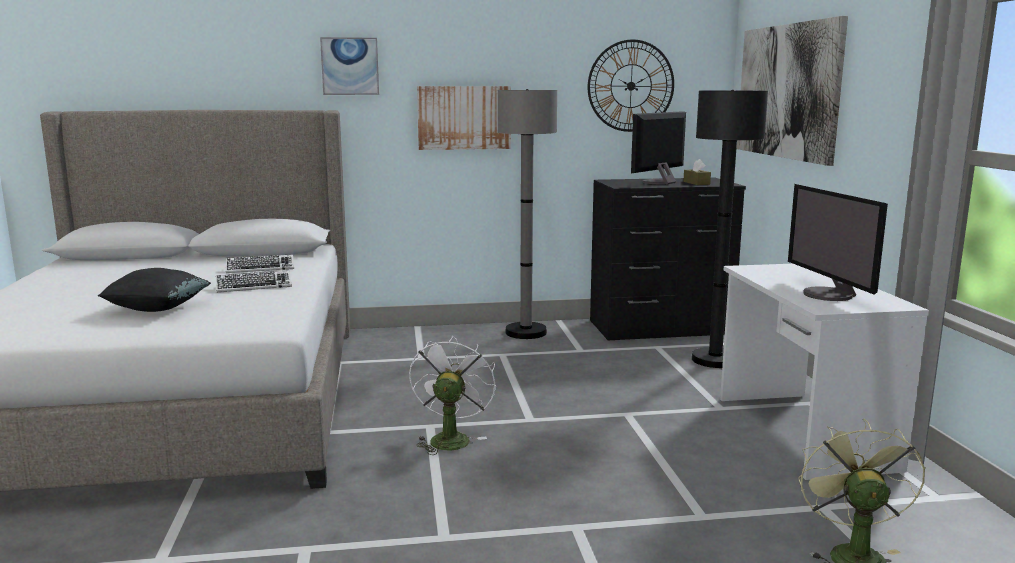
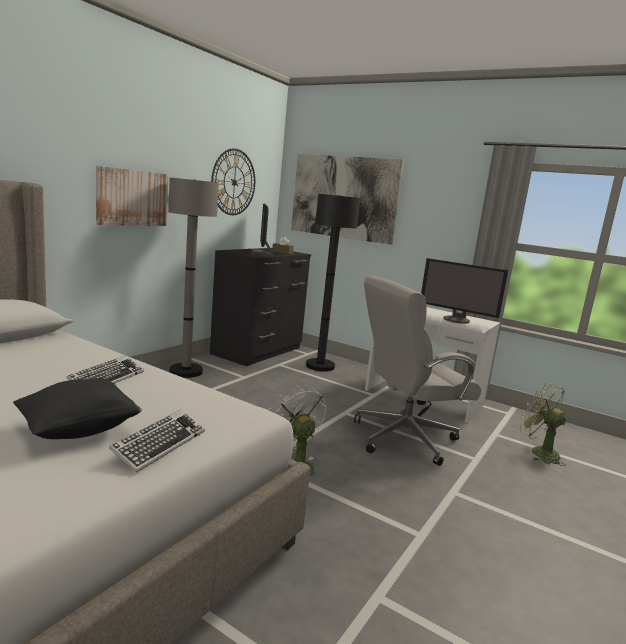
camera: 50 degrees left, 0 degrees up
keyboard [226,254,294,273] -> keyboard moved to [109,410,205,473]
picture [320,37,379,95] -> none
none -> grey office chair [354,276,481,466]

